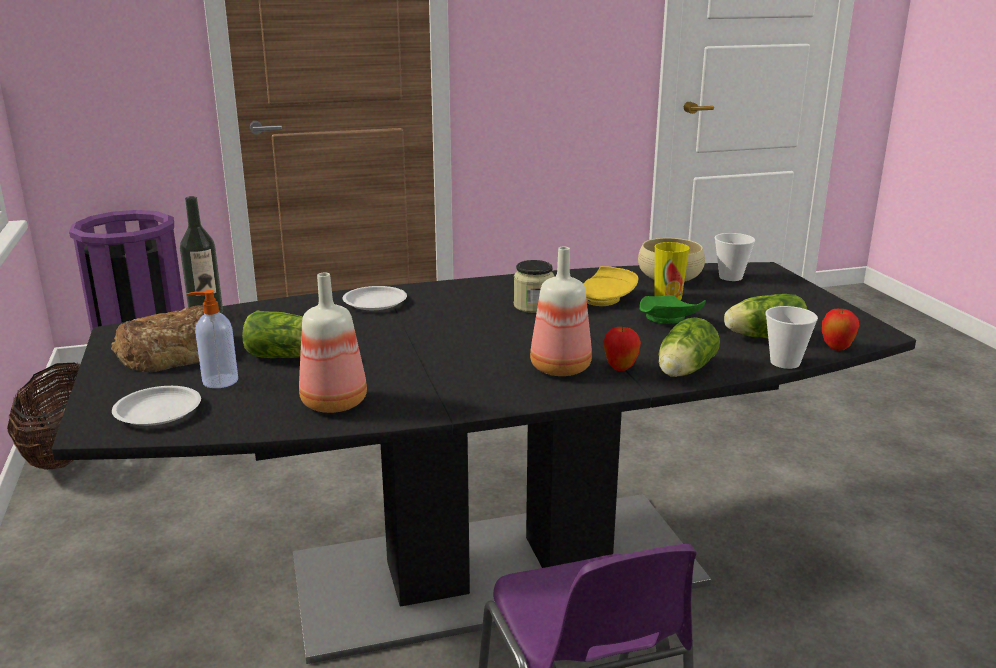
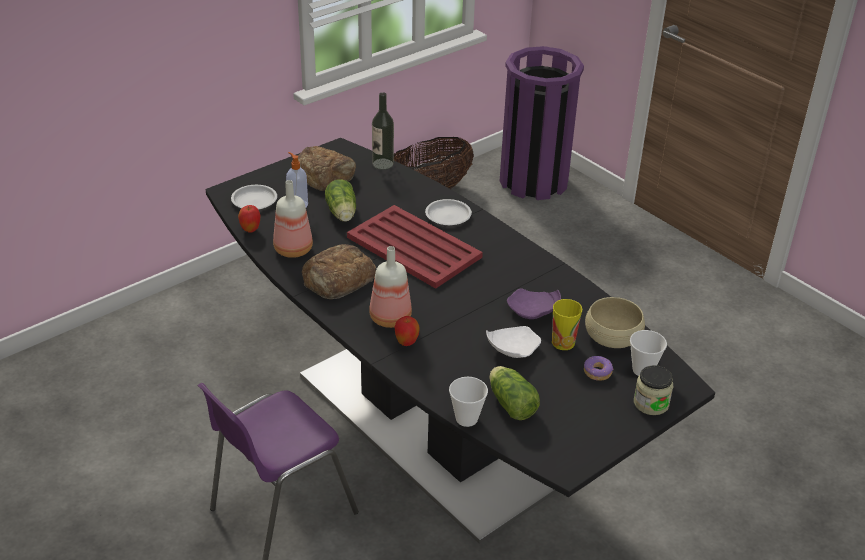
camera: 65 degrees right, 15 degrees up
jar [514,260,555,313] -> jar moved to [634,365,673,415]
yellow plate [583,266,638,306] -> purple plate [507,289,561,319]
green plate [639,295,706,324] -> white plate [486,326,541,358]
lettuce [658,317,720,377] -> none
apple [822,309,860,351] -> apple moved to [238,205,260,233]
none -> bread [302,244,376,299]
none -> red tray [347,205,483,289]
none -> donut [584,356,613,381]

